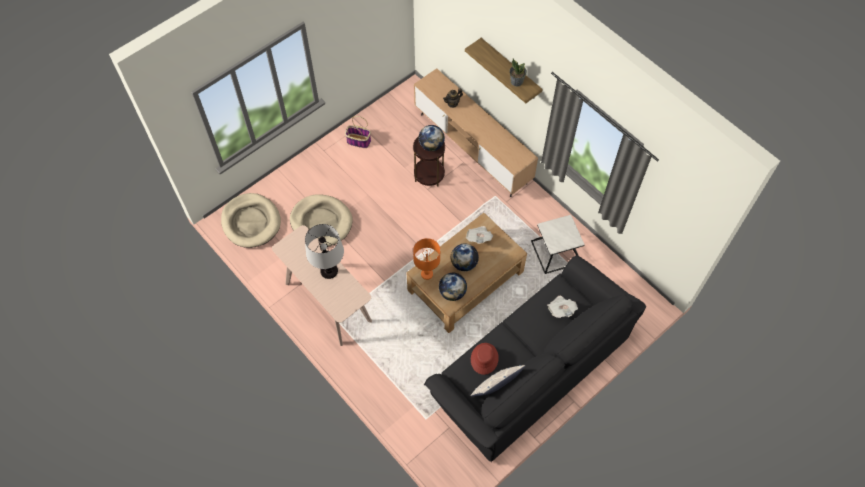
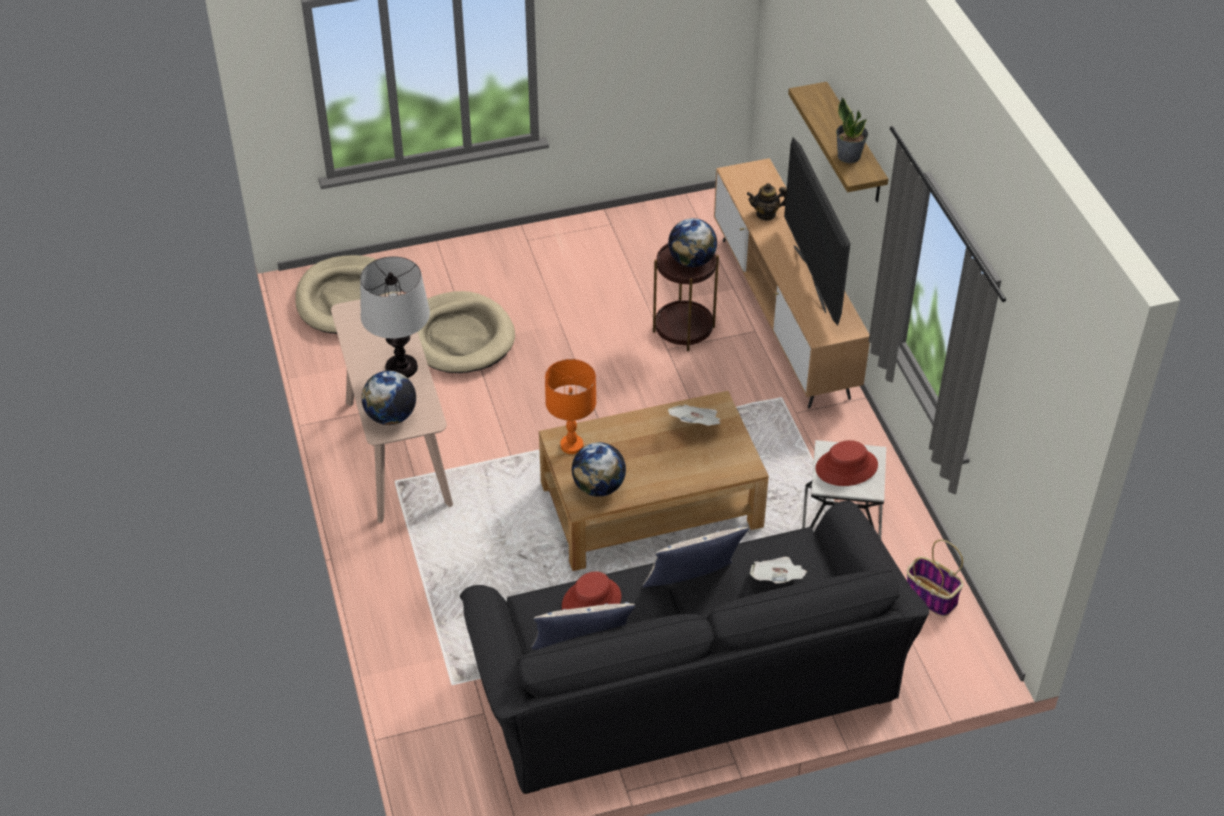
camera: 25 degrees right, 15 degrees down
basket [345,116,371,148] -> basket moved to [907,540,963,616]
globe [451,244,479,271] -> globe moved to [361,371,416,425]
none -> pillow [643,526,748,588]
none -> television [784,137,850,325]
none -> red hat [815,440,878,486]

